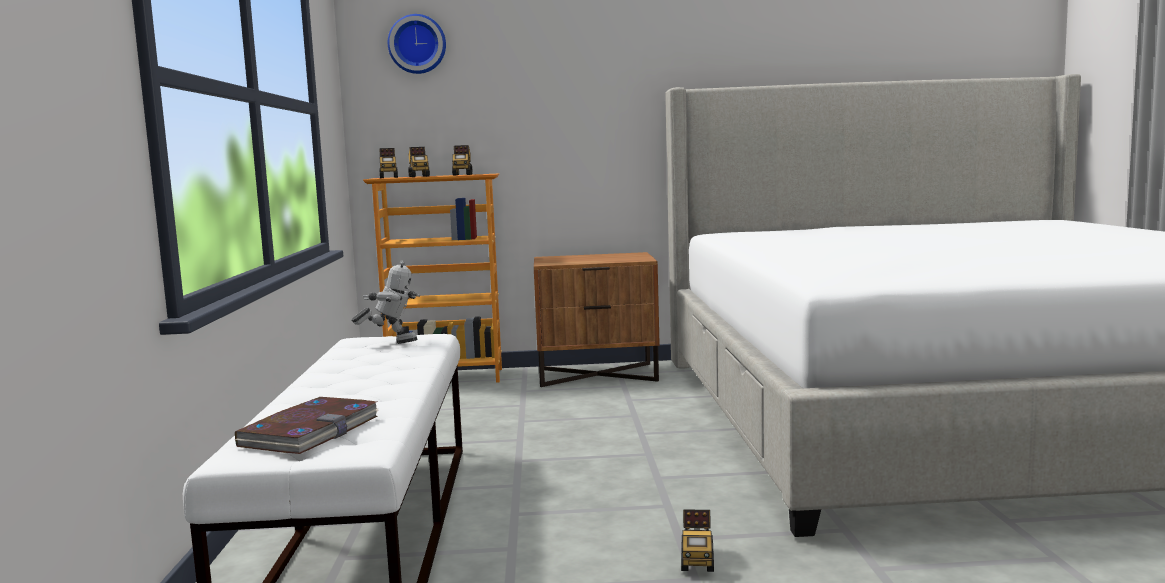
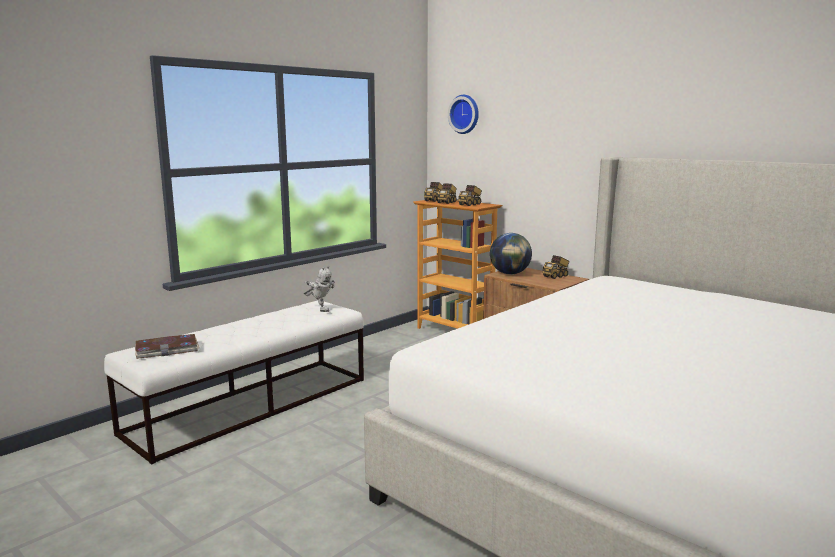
camera: 45 degrees right, 5 degrees up
toy truck [681,509,714,572] -> toy truck moved to [542,255,569,279]
none -> globe [490,233,532,274]

